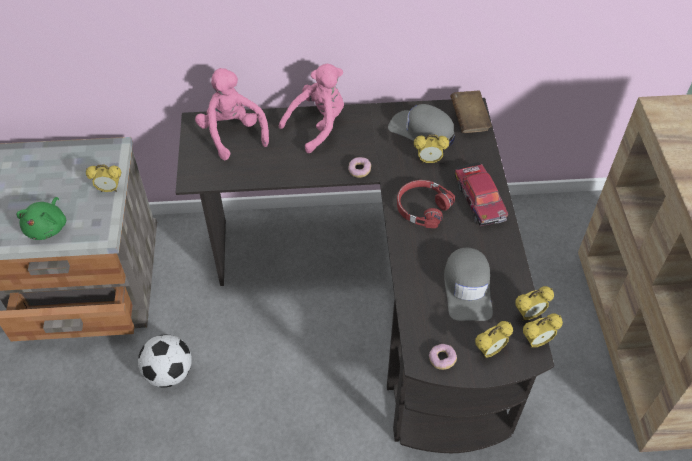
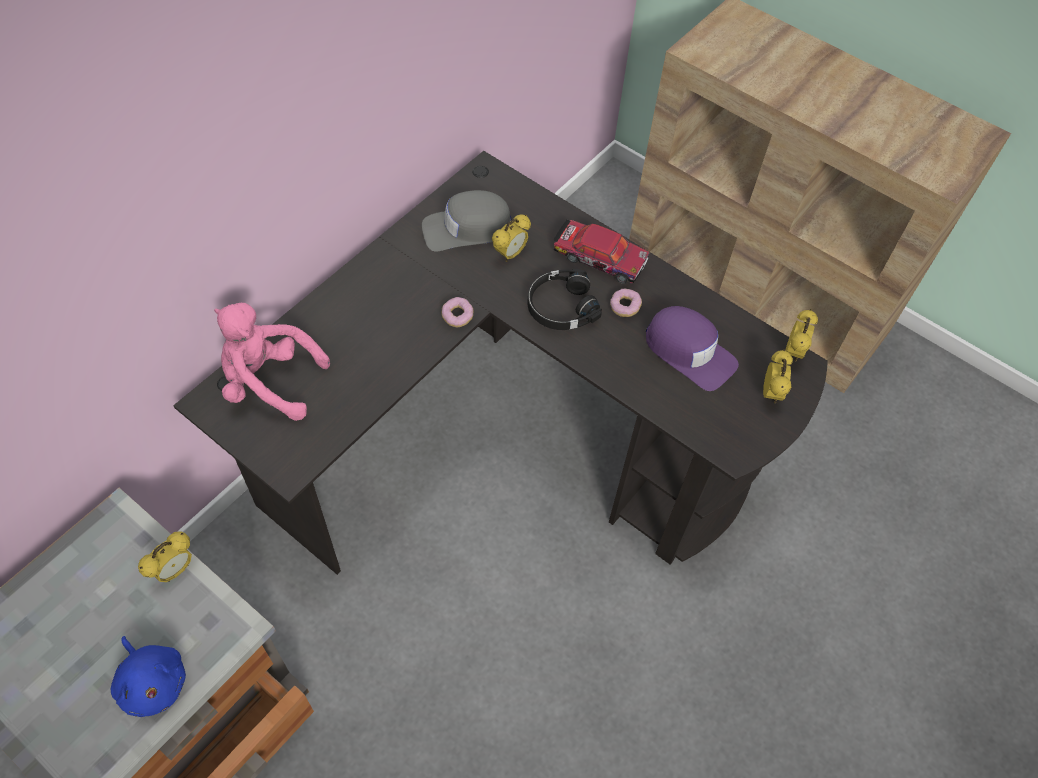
camera: 50 degrees left, 5 degrees up
green plush toy [16,197,66,240] -> blue plush toy [111,636,186,717]
football [138,334,192,388] -> none
pink plush toy [279,64,344,153] -> none
red headphones [397,180,455,228] -> black headphones [528,269,602,330]
donut [429,344,457,370] -> donut moved to [610,288,642,317]
grey cap [444,248,493,321] -> purple cap [646,306,739,391]
brown book [450,91,492,133] -> none
alarm clock [515,286,554,321] -> none

